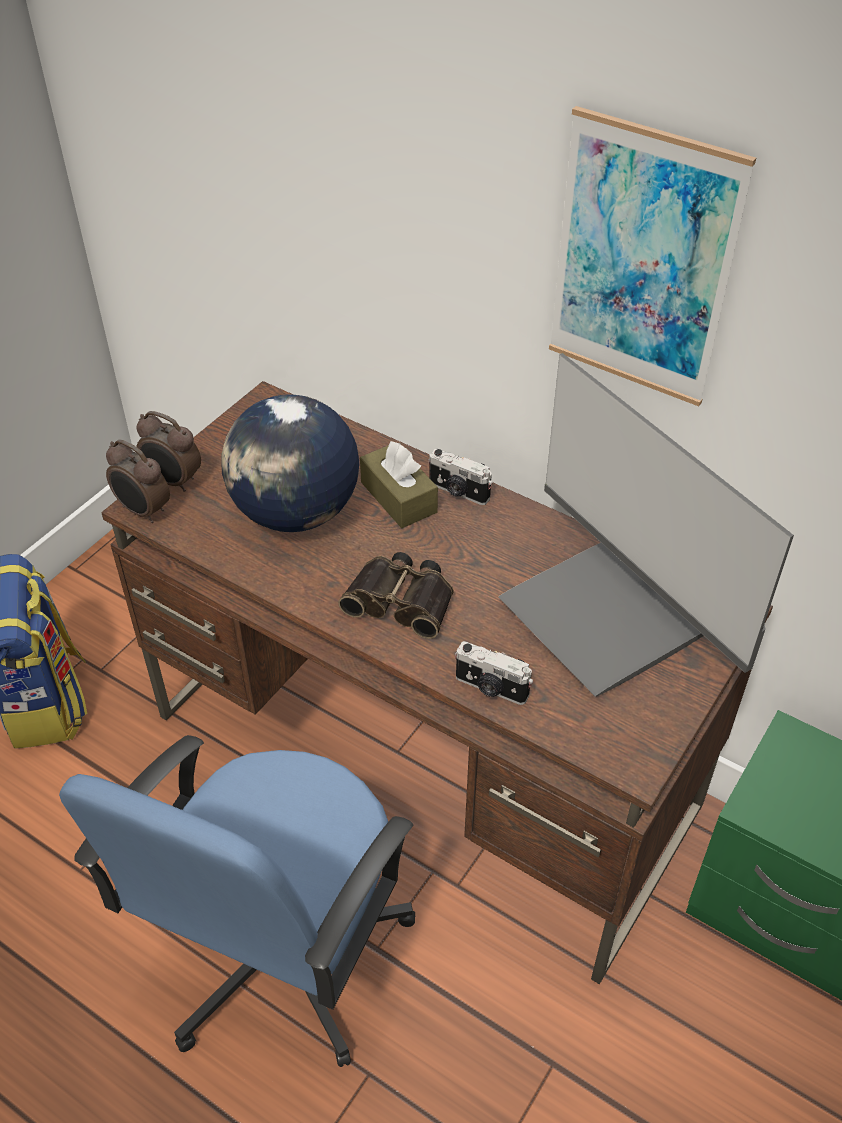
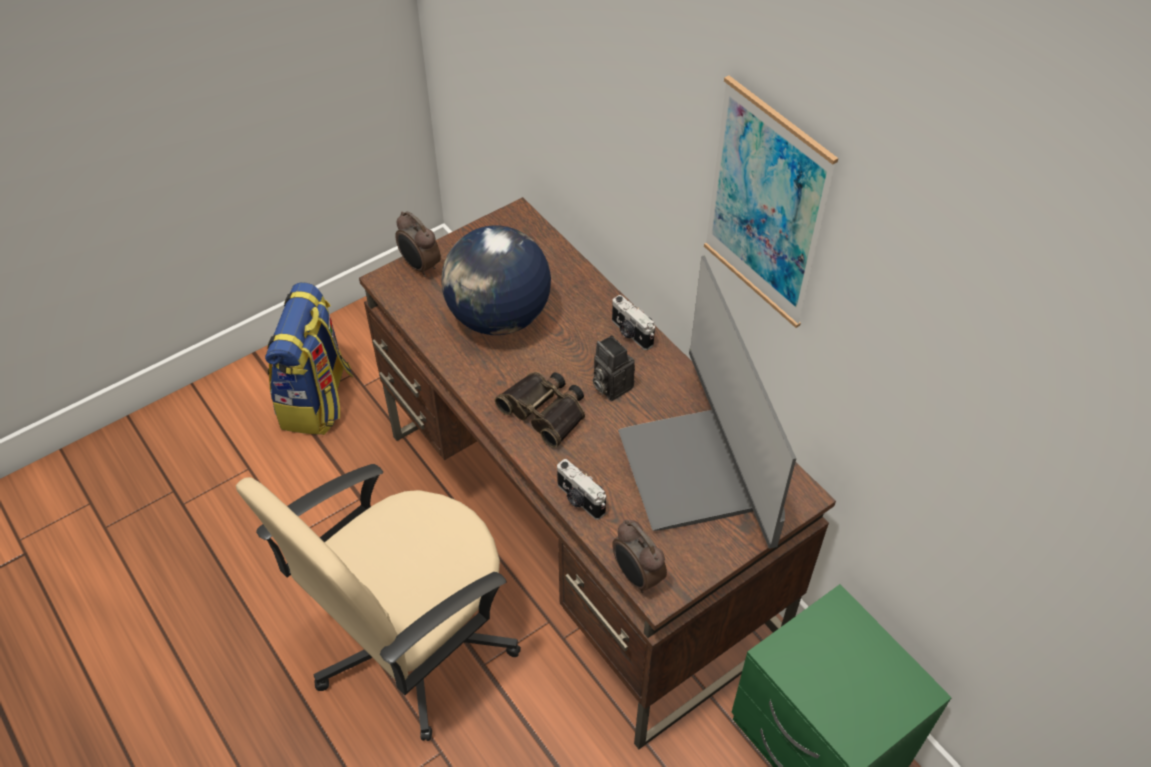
camera: 20 degrees right, 5 degrees up
blue office chair [59,735,415,1067] -> beige office chair [236,464,521,741]
alarm clock [106,439,170,523] -> alarm clock moved to [612,519,667,593]
brown tissue box [360,441,438,528] -> none
none -> camera [593,335,635,401]

